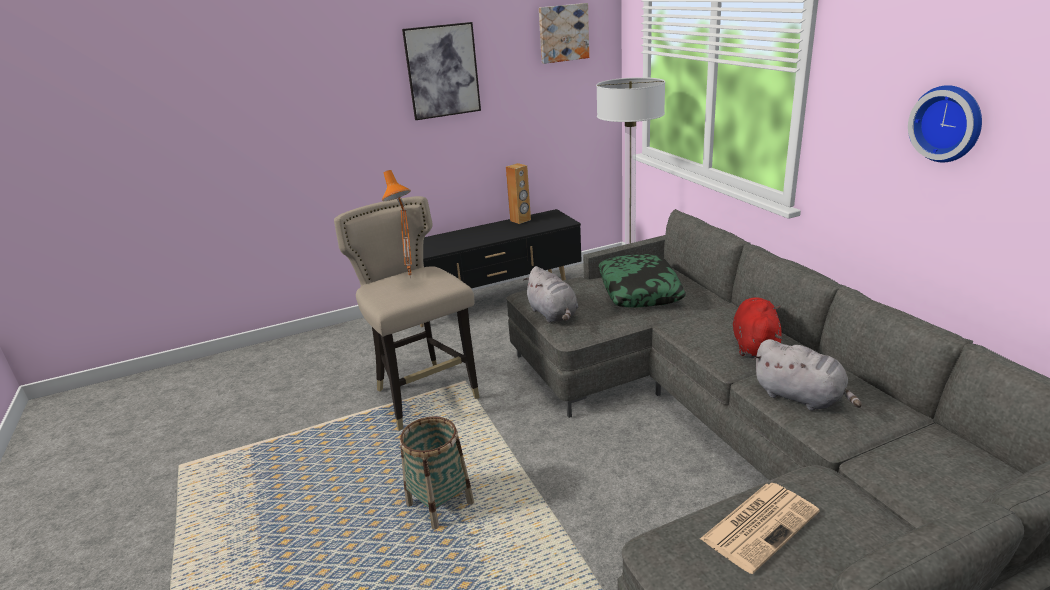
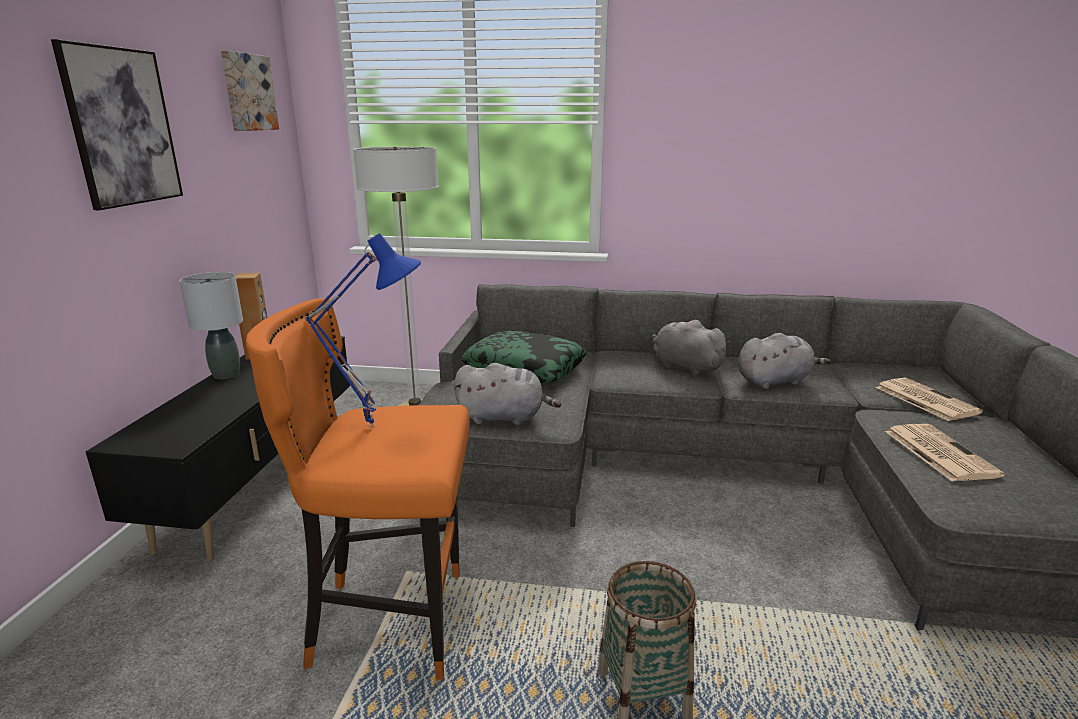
camera: 60 degrees left, 5 degrees down
beige stool [334,196,480,431] -> orange stool [246,298,470,680]
orange table lamp [382,170,412,278] -> blue table lamp [305,233,421,428]
red plush toy [733,297,783,358] -> grey plush toy [651,320,730,376]
wall clock [908,85,982,162] -> none
none -> grey table lamp [180,272,243,379]
none -> newspaper [876,378,983,421]

